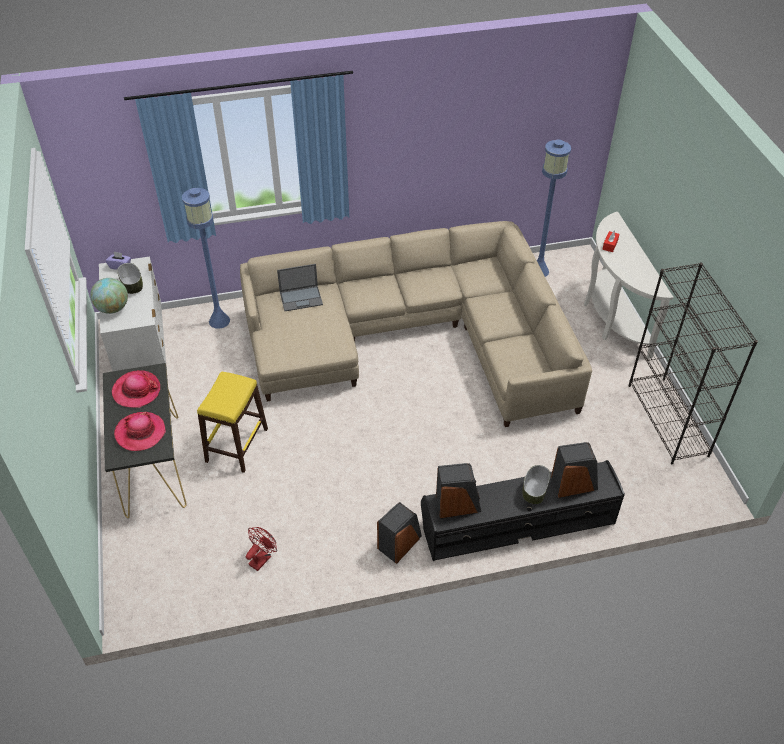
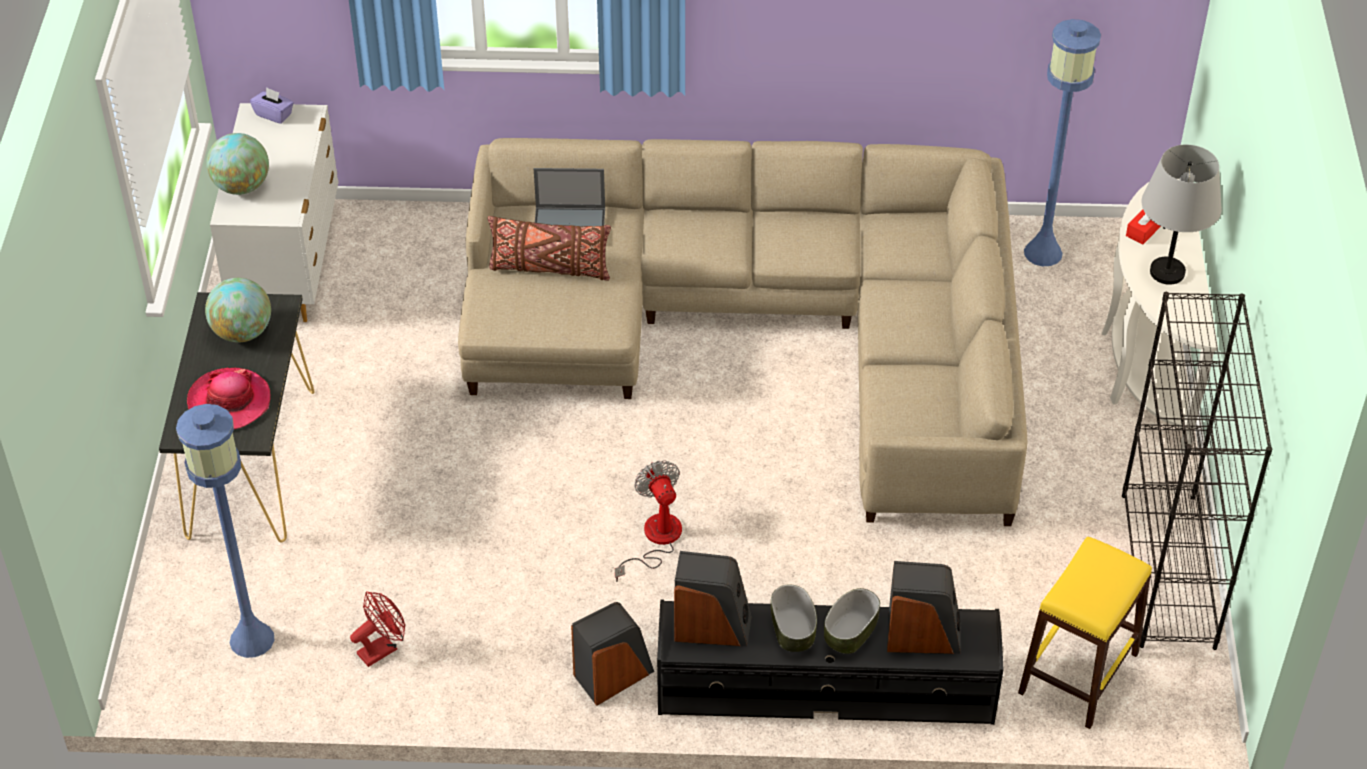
camera: 15 degrees right, 0 degrees up
hat [112,370,160,408] -> globe [205,278,271,342]
bowl [117,263,143,294] -> bowl moved to [771,584,817,652]
blue floor lamp [182,188,230,329] -> blue floor lamp moved to [176,404,274,658]
yellow stool [197,372,268,473] -> yellow stool moved to [1018,537,1152,729]
none -> brown pillow [488,216,611,281]
none -> fan [615,460,682,582]
none -> grey table lamp [1141,145,1222,285]

